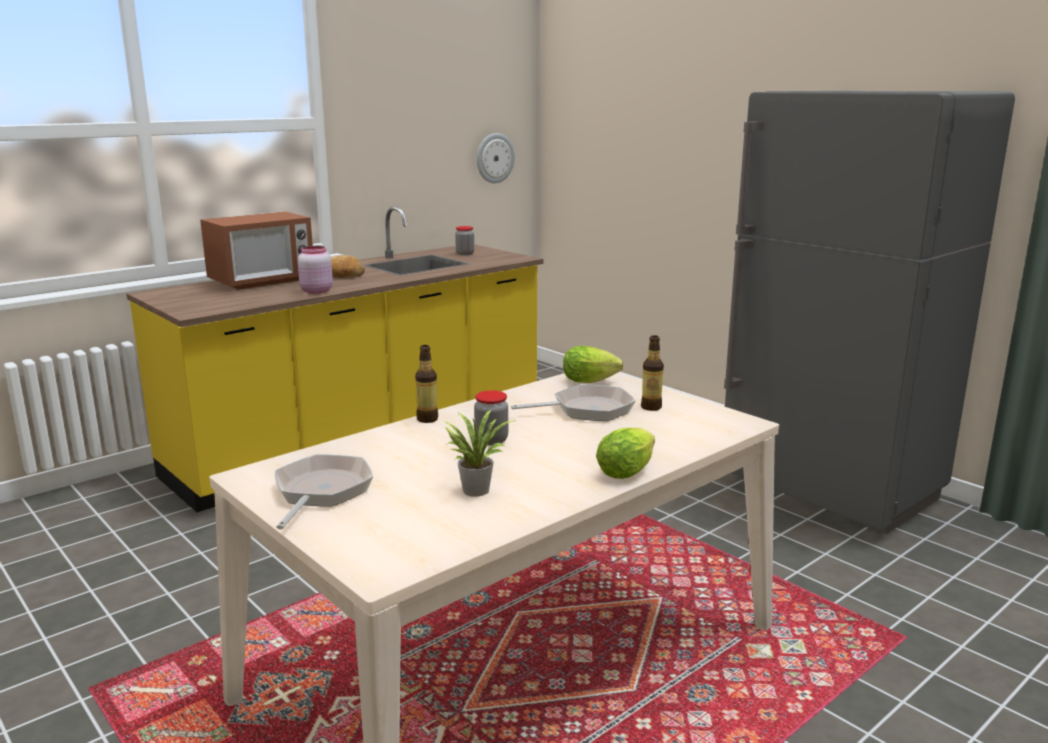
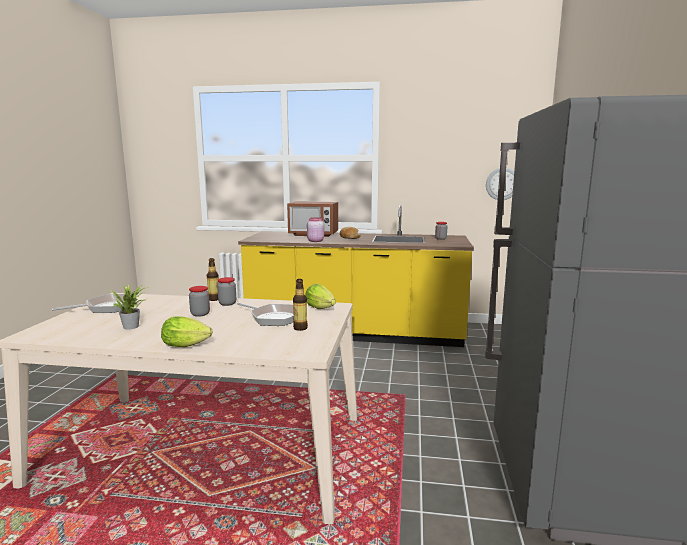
camera: 50 degrees right, 5 degrees down
none -> jar [217,277,236,306]

